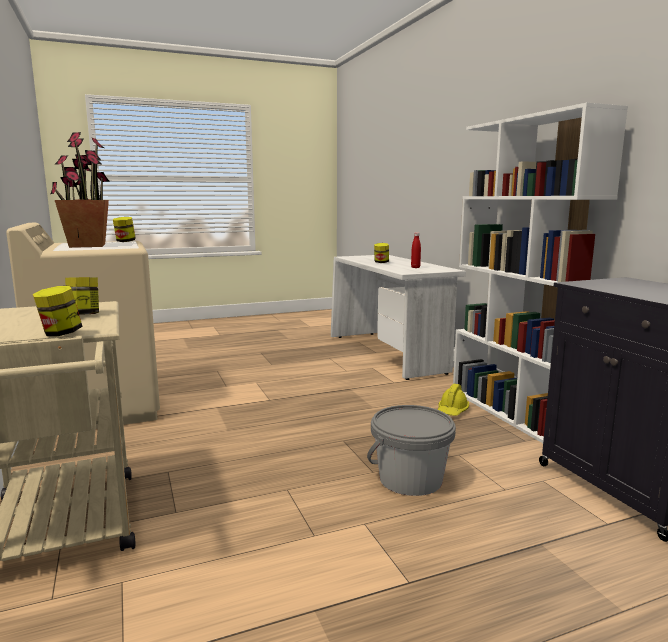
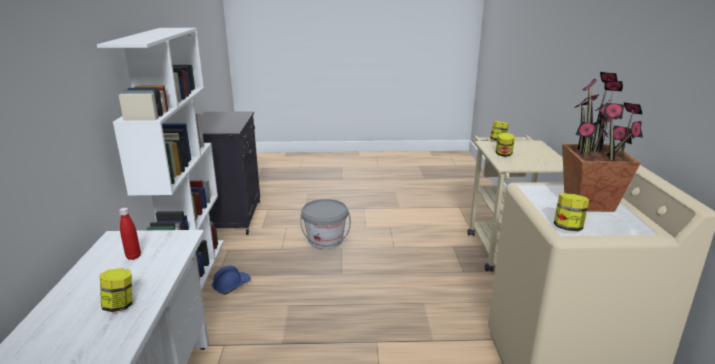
camera: 160 degrees left, 10 degrees up
yellow hard hat [437,384,469,416] -> blue hard hat [212,266,251,295]

